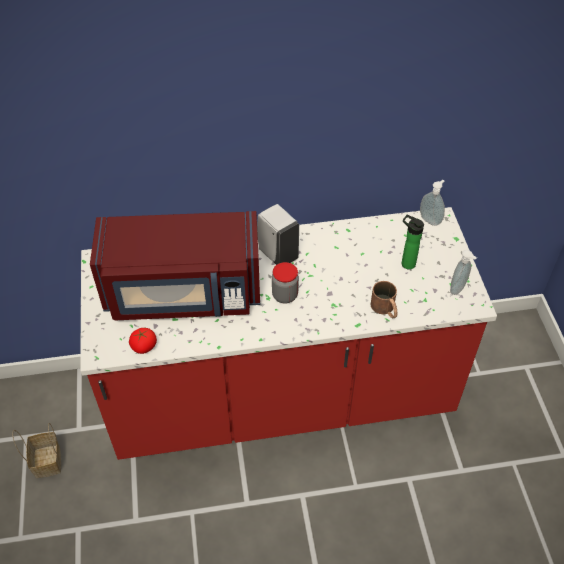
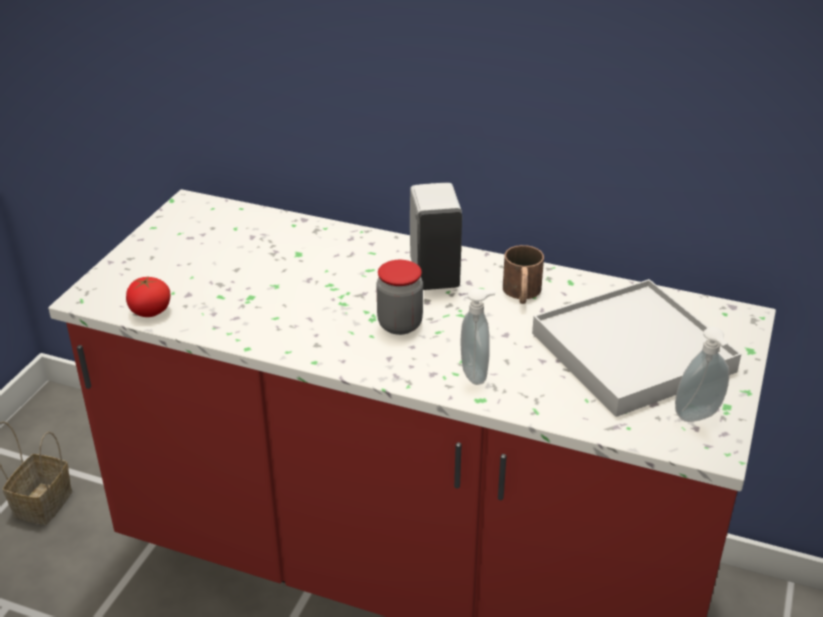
camera: 30 degrees right, 15 degrees down
red microwave [90,211,260,320] -> none
brown mug [370,281,397,318] -> brown mug moved to [503,245,544,304]
bottle [401,215,424,270] -> white tray [532,279,741,417]
soap dispenser [420,180,445,226] -> soap dispenser moved to [460,288,496,385]

